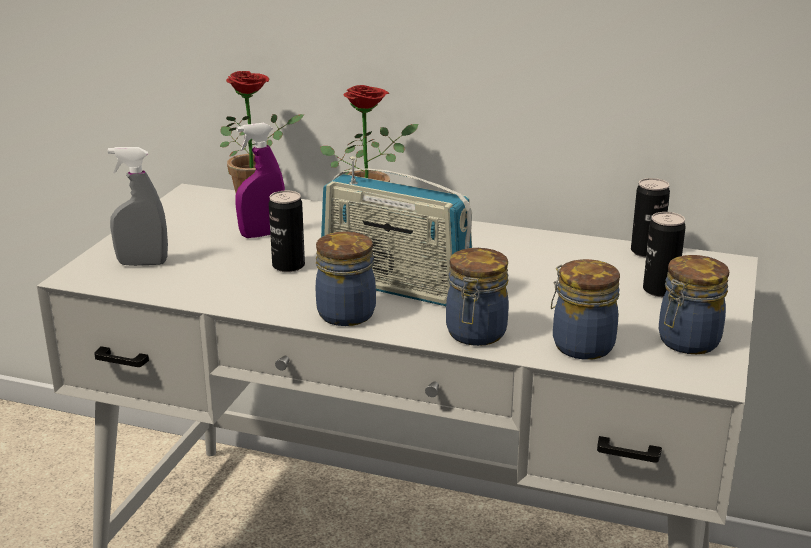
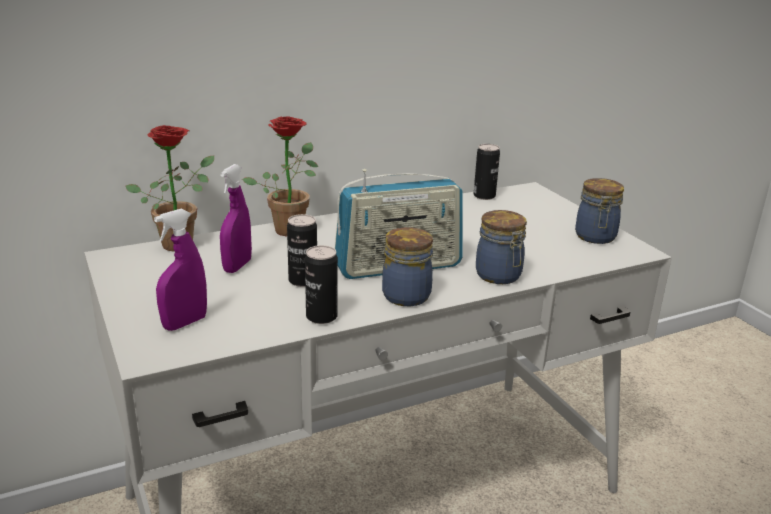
camera: 45 degrees left, 0 degrees up
grey spray bottle [108,147,168,266] -> purple spray bottle [154,209,207,331]
jar [551,259,620,360] -> none
can [643,212,686,297] -> can moved to [305,245,338,324]

